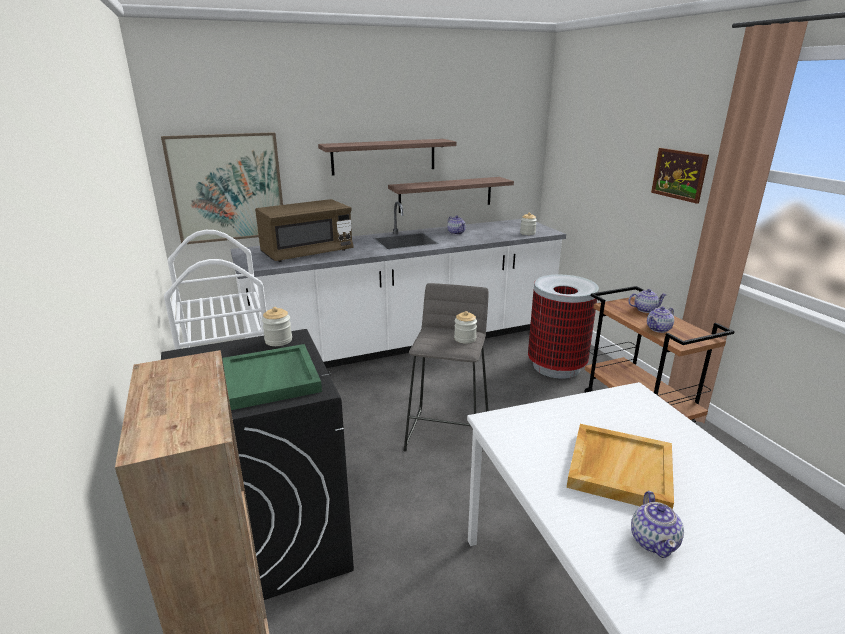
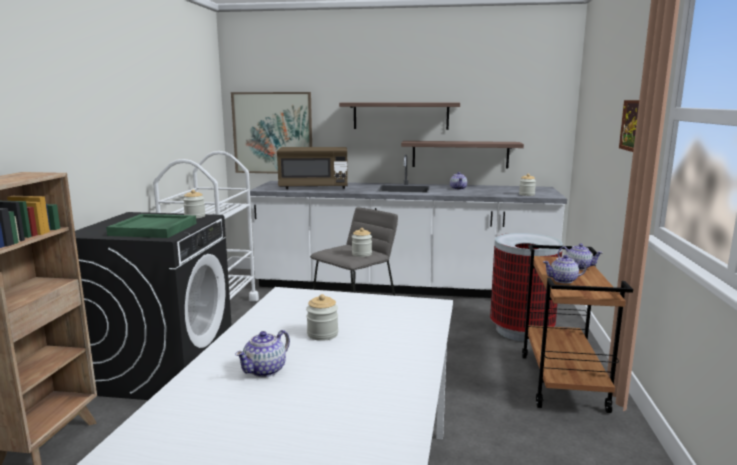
camera: 30 degrees right, 10 degrees down
beige tray [567,424,674,510] -> jar [306,294,338,341]

